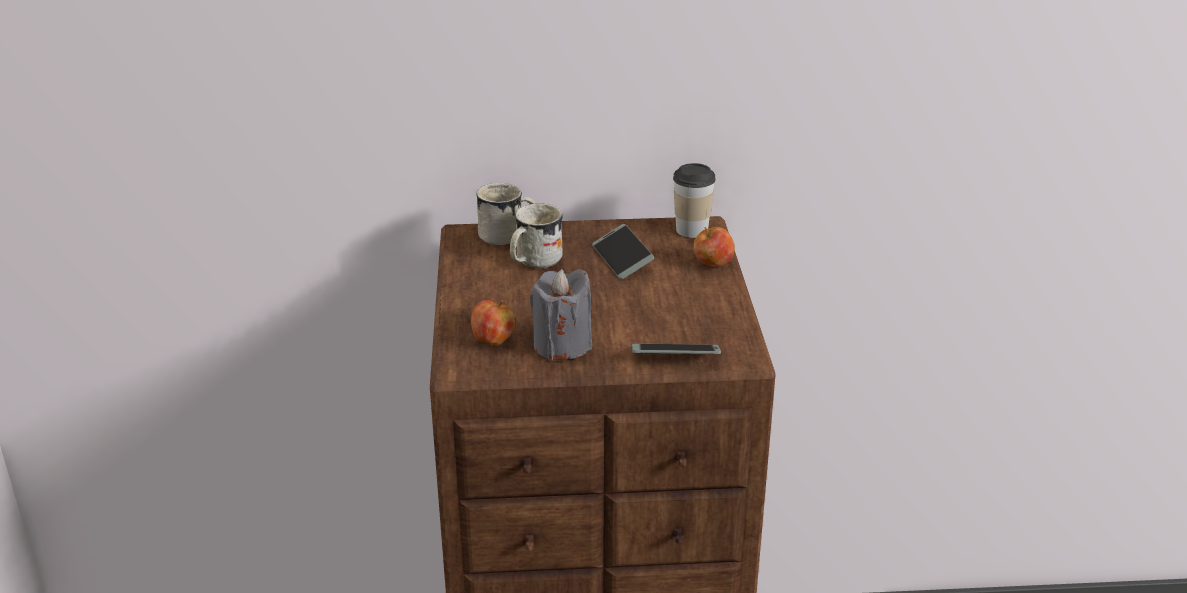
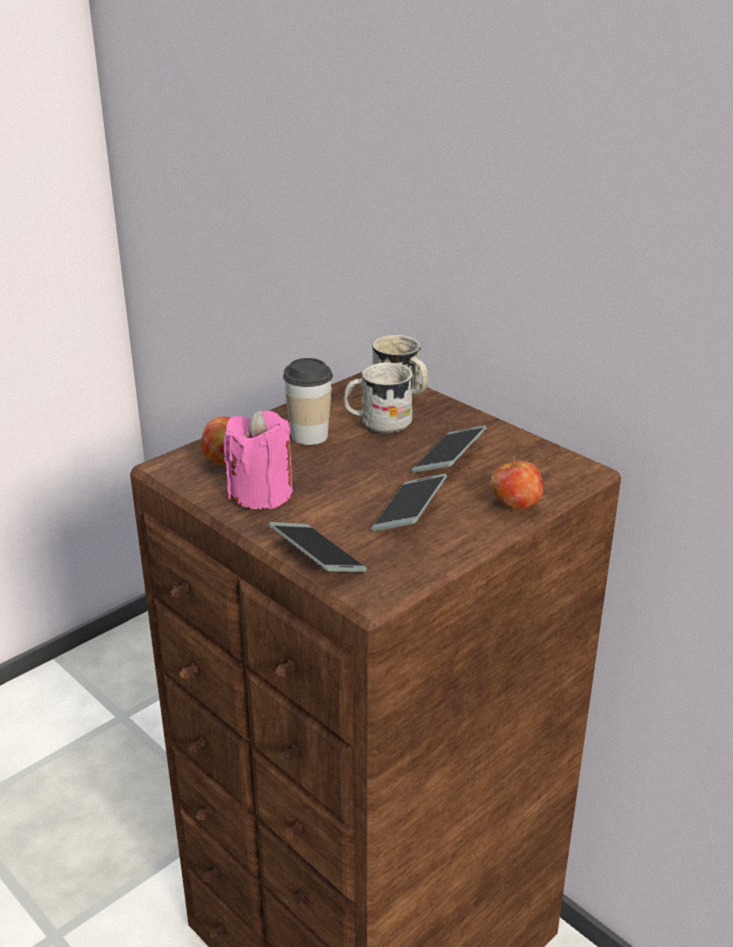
camera: 50 degrees right, 0 degrees up
grey candle [530,269,592,360] -> pink candle [224,409,293,509]
cup [673,163,716,238] -> cup moved to [283,358,333,445]
none -> phone [371,474,447,531]

